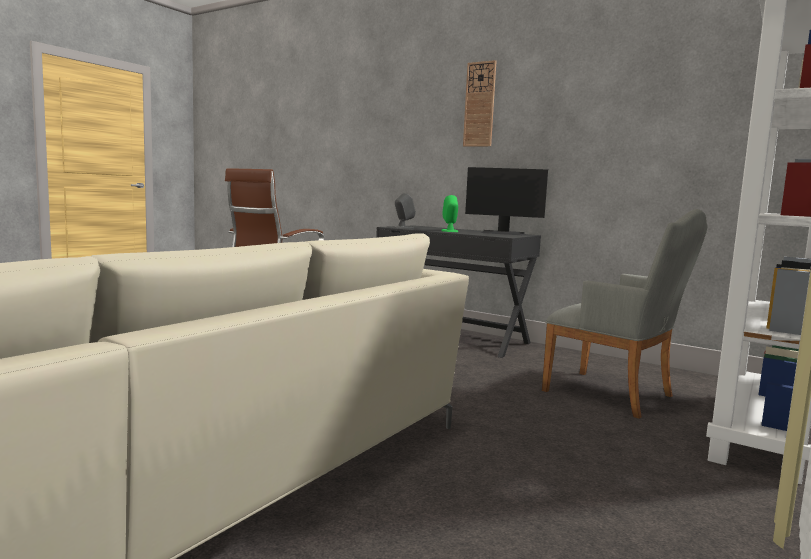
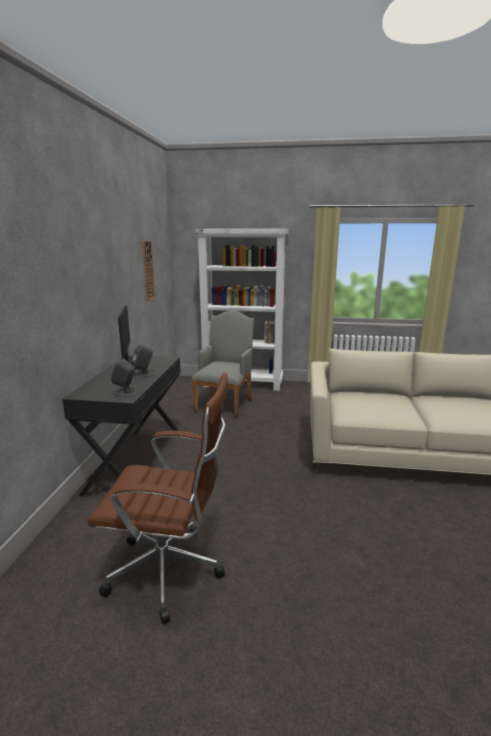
camera: 115 degrees left, 10 degrees up
green speaker [441,195,458,232] -> grey speaker [131,344,154,379]
wall clock [463,60,496,147] -> wall clock moved to [142,240,156,301]

